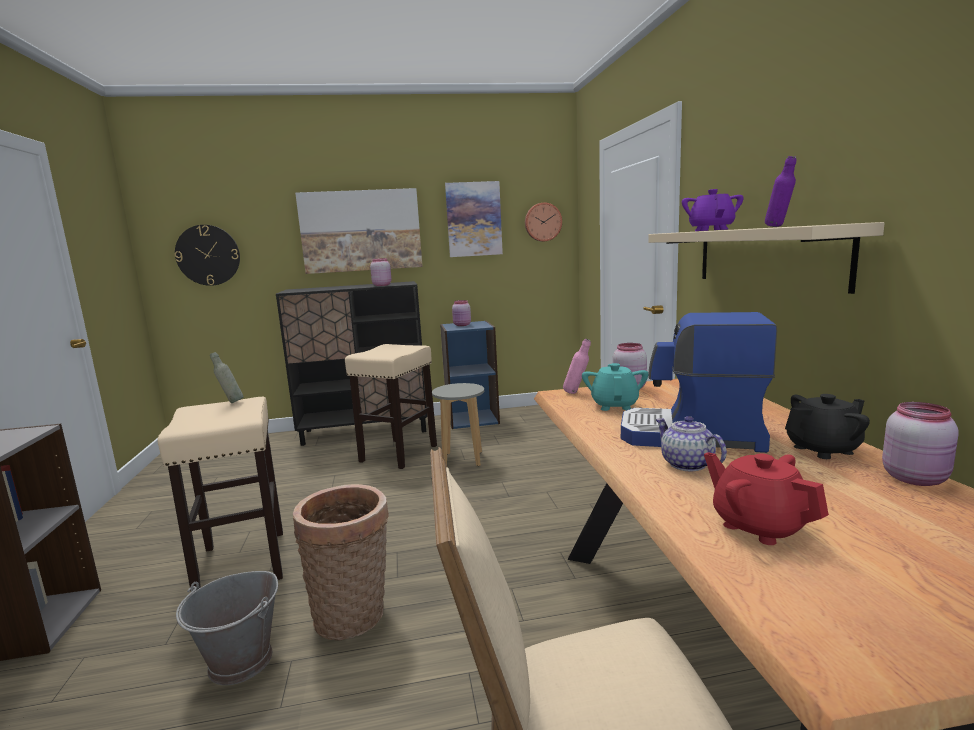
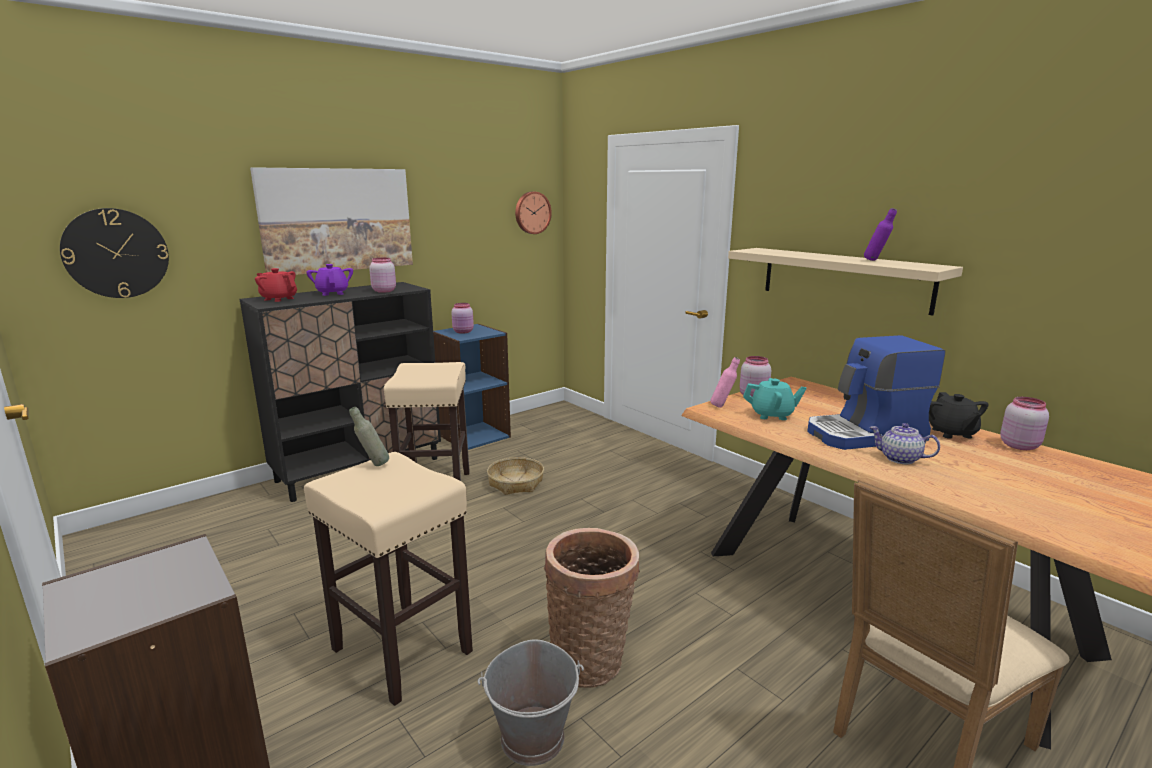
camera: 30 degrees left, 5 degrees up
grey stool [432,383,484,466] -> basket [487,457,544,495]
picture [445,181,503,257] -> none
turquoise teapot [582,363,648,411] -> turquoise teapot turned 120 degrees clockwise [743,378,807,420]
purple teapot [682,189,744,231] -> purple teapot moved to [306,264,353,296]
red teapot [704,452,829,545] -> red teapot moved to [255,268,297,302]
black teapot [785,394,870,459] -> black teapot turned 135 degrees clockwise [929,392,988,439]

